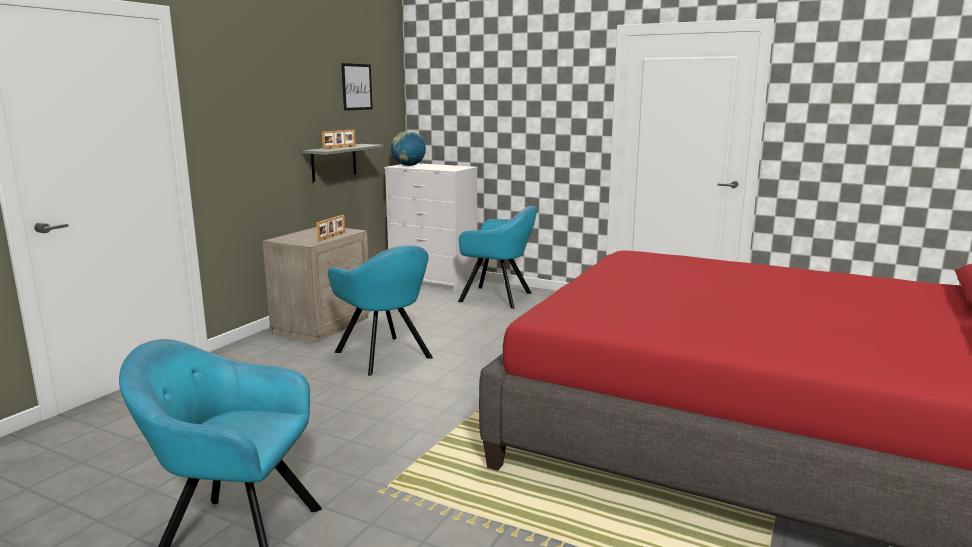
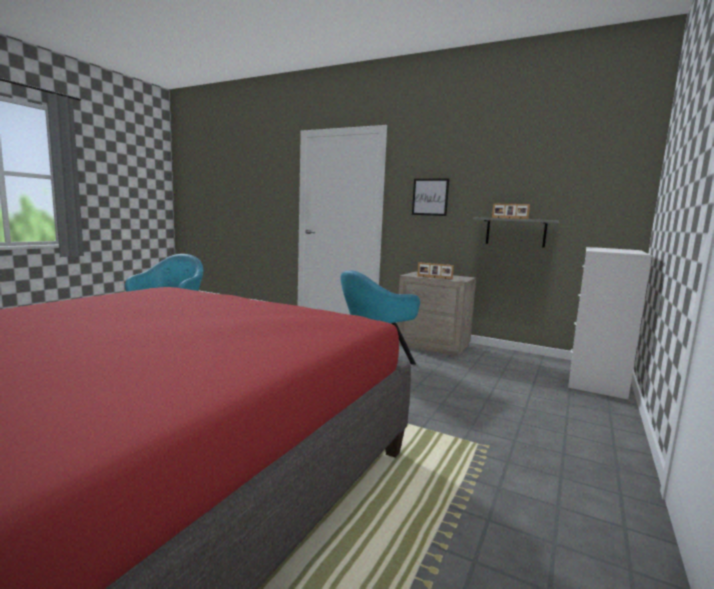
camera: 90 degrees right, 5 degrees down
picture [341,63,373,111] -> picture moved to [412,179,449,216]
globe [391,131,426,166] -> none
turquoise armchair [458,206,537,309] -> none

